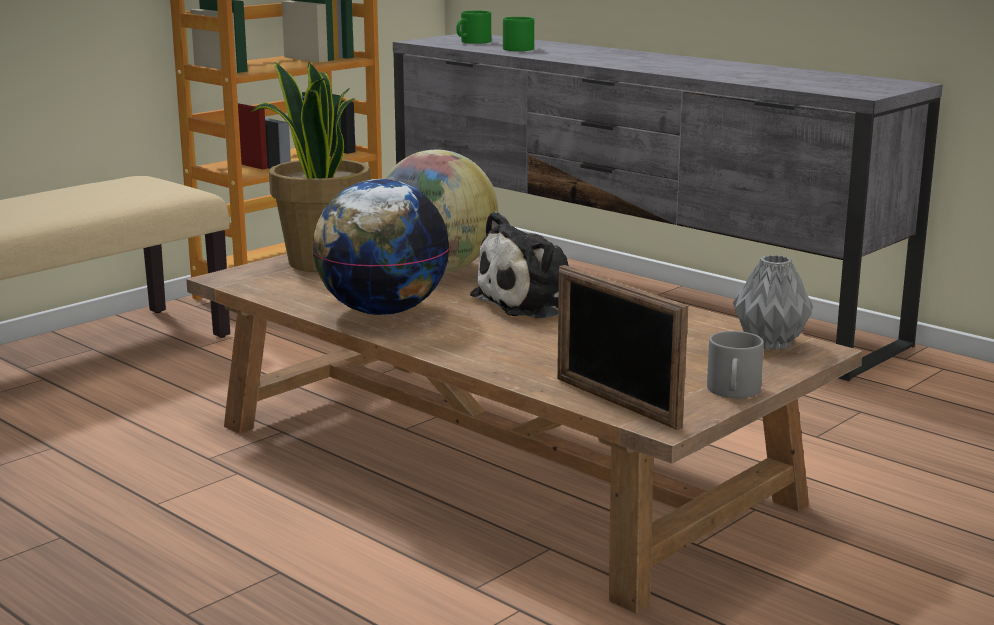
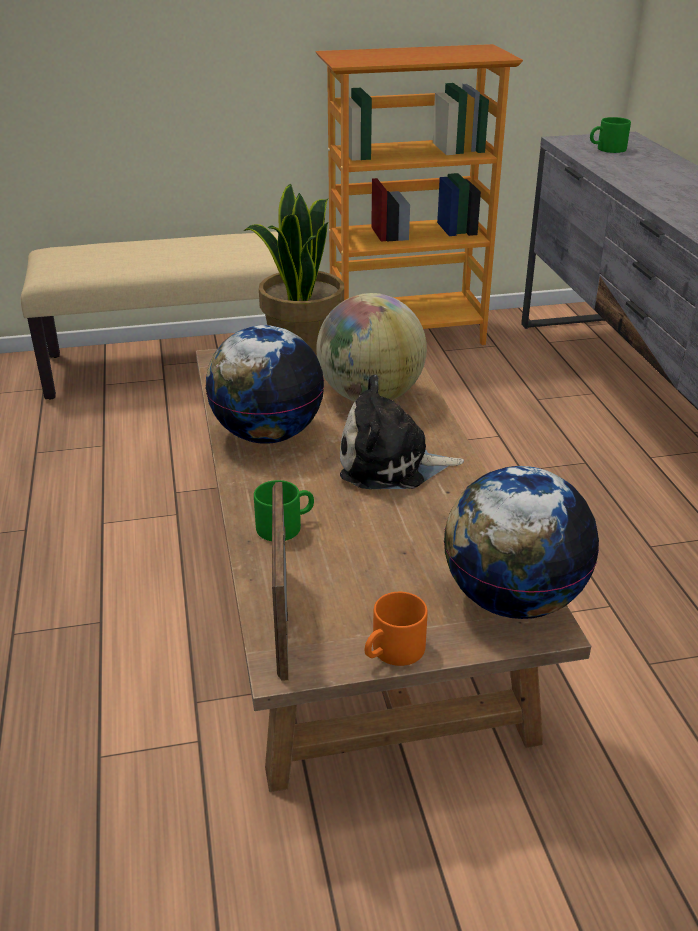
camera: 35 degrees right, 15 degrees up
green mug [503,17,534,51] -> green mug moved to [254,480,314,541]
grey mug [707,331,764,398] -> orange mug [365,592,428,666]
grey vase [733,255,813,350] -> globe [444,466,599,619]

